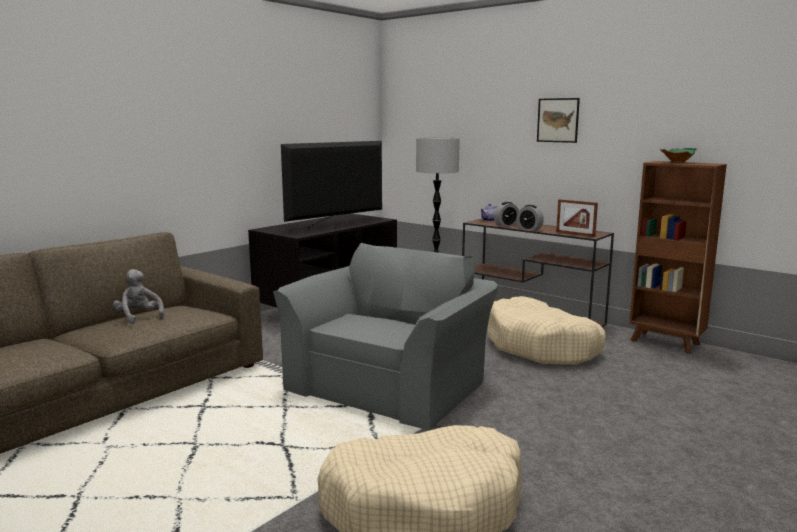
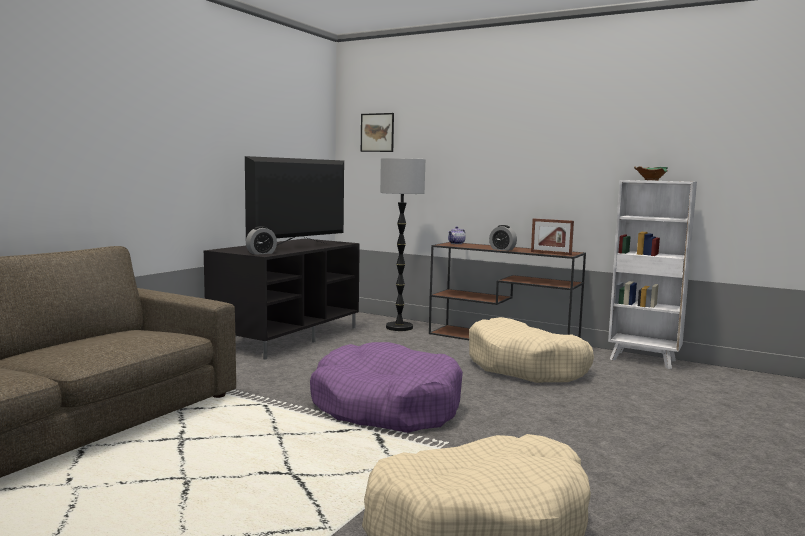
camera: 10 degrees left, 5 degrees down
grey plush toy [113,269,164,324] -> none
grey armchair [273,243,498,430] -> purple dog bed [310,342,463,433]
alarm clock [494,202,519,226] -> alarm clock moved to [246,226,277,255]
picture [537,98,580,143] -> picture moved to [361,113,394,152]
brown bookcase [629,161,727,354] -> white bookcase [608,180,697,369]

